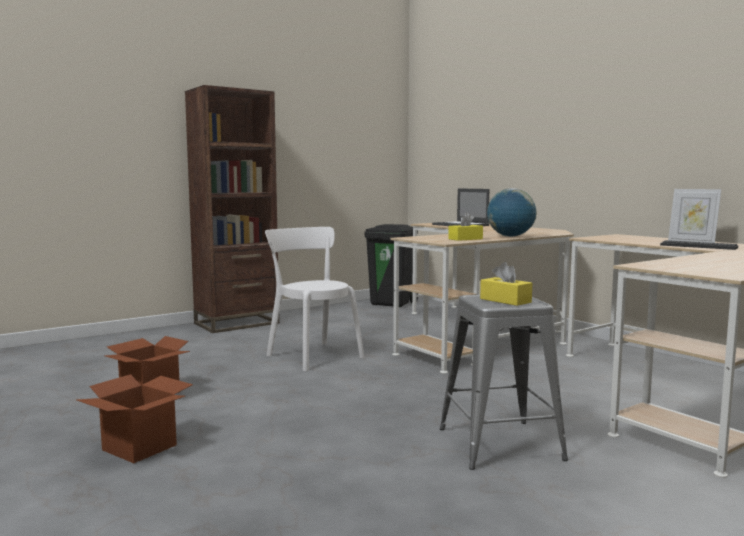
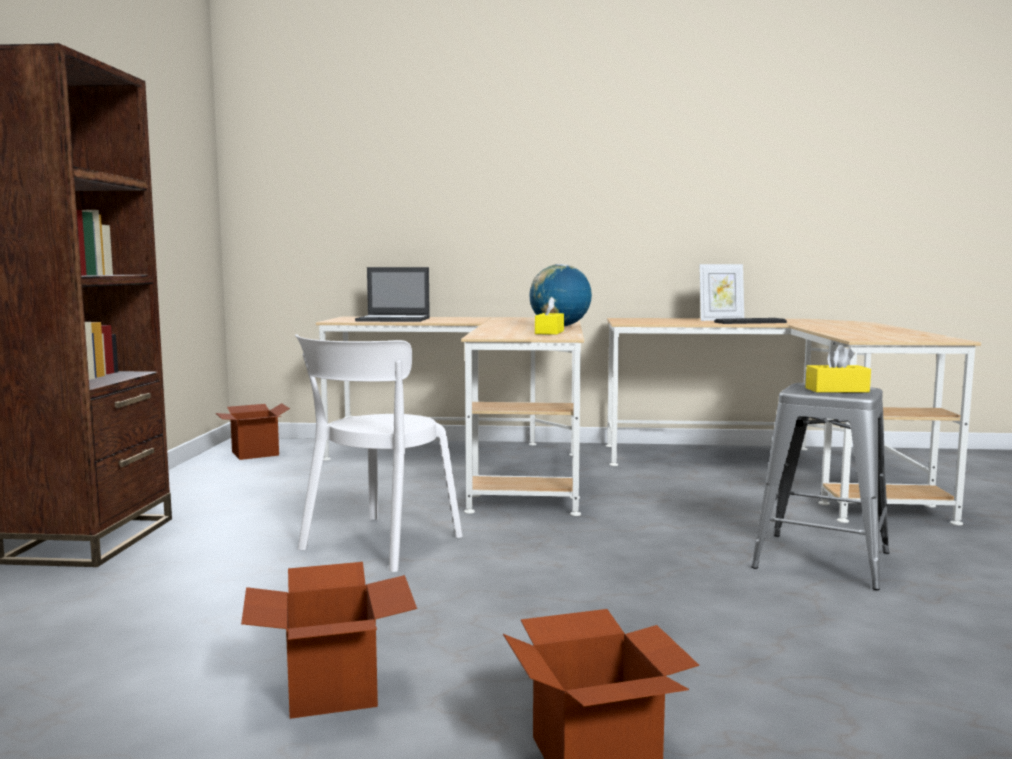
camera: 50 degrees left, 0 degrees up
white chair [265,227,364,371] -> white chair turned 60 degrees counterclockwise [295,334,463,572]
black trash can [364,224,418,307] -> cardboard box [216,403,290,460]

